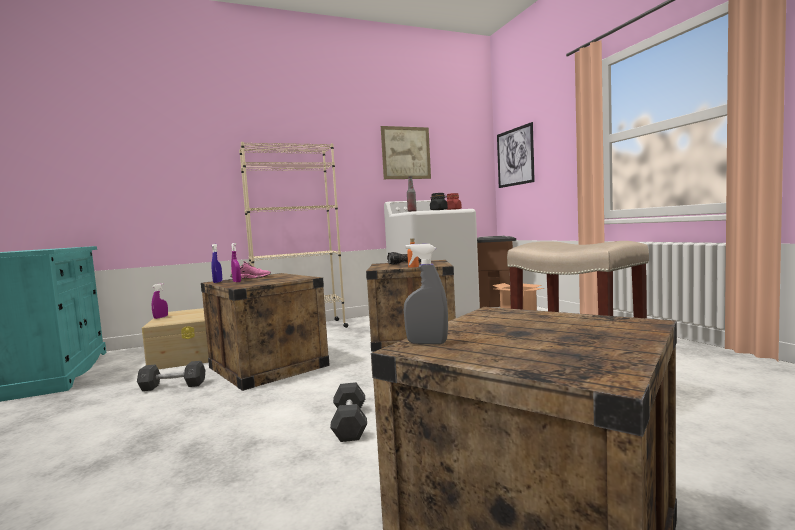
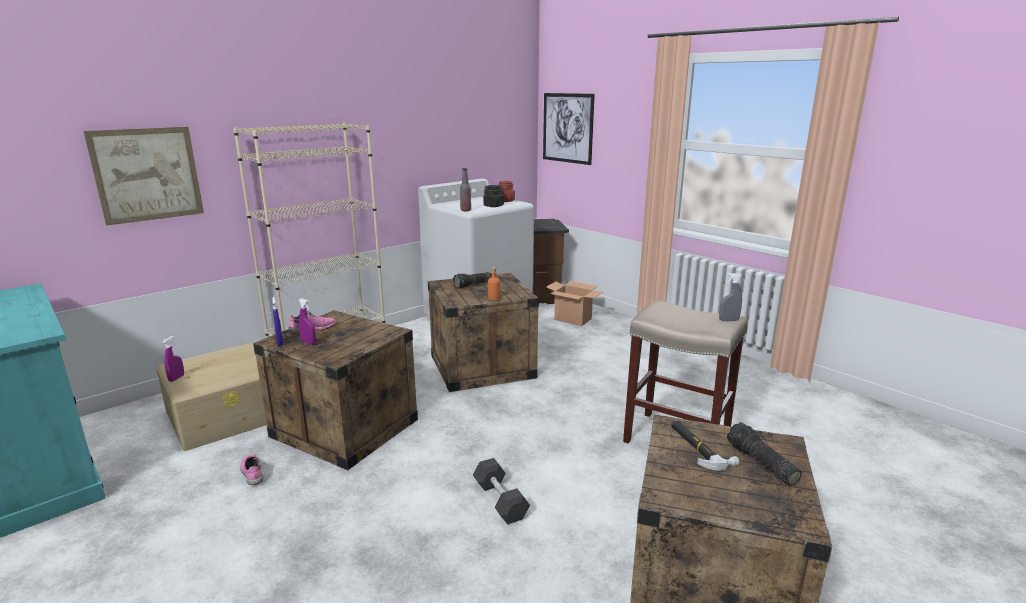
camera: 20 degrees left, 15 degrees up
grey dumbbell [137,361,205,391] -> pink shoe [240,454,264,485]
picture [381,126,431,179] -> picture moved to [83,127,204,226]
grey spray bottle [404,244,448,344] -> grey spray bottle moved to [719,273,742,321]
none -> hammer [671,421,740,471]
none -> flashlight [727,422,802,486]

